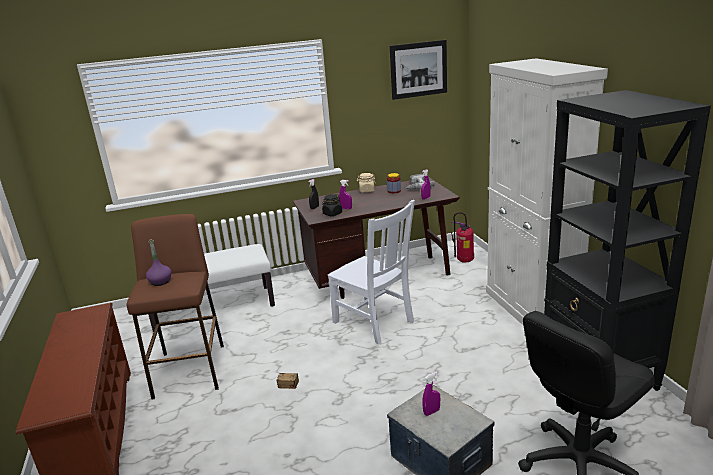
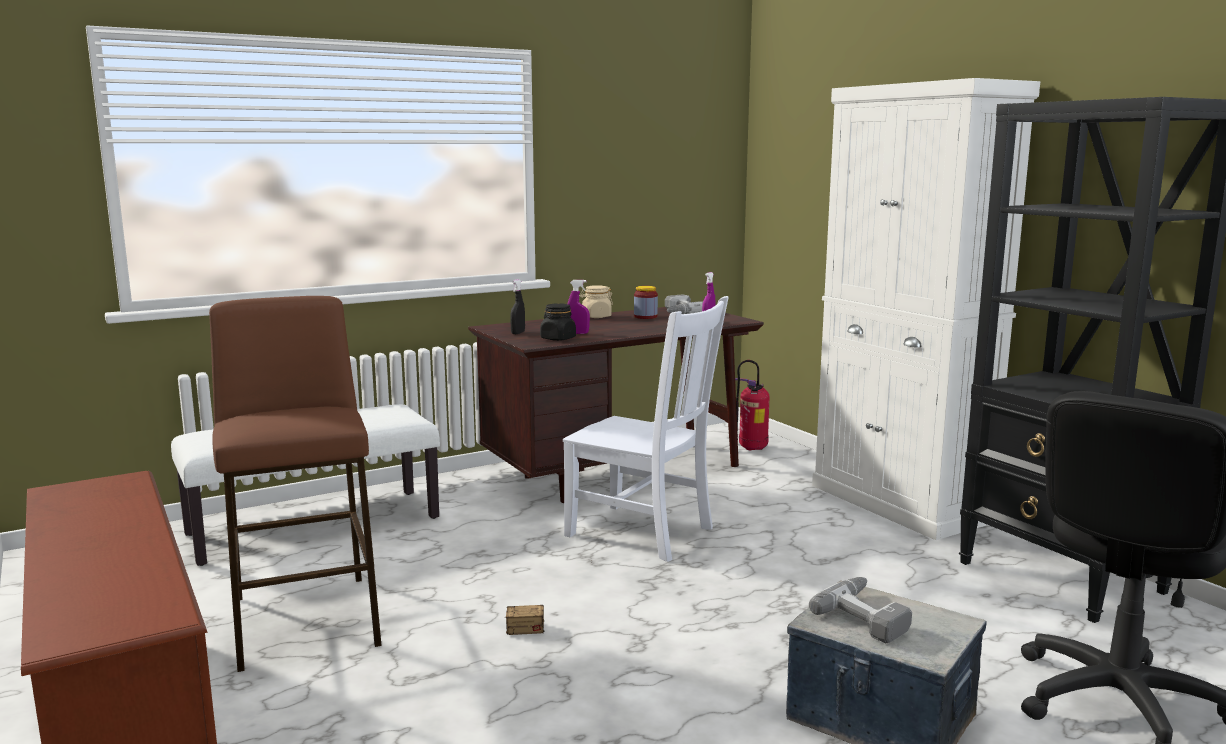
camera: 15 degrees left, 10 degrees down
purple bottle [146,239,172,286] -> none
picture [390,40,447,100] -> none
purple spray bottle [422,372,440,416] -> power drill [809,577,912,643]

